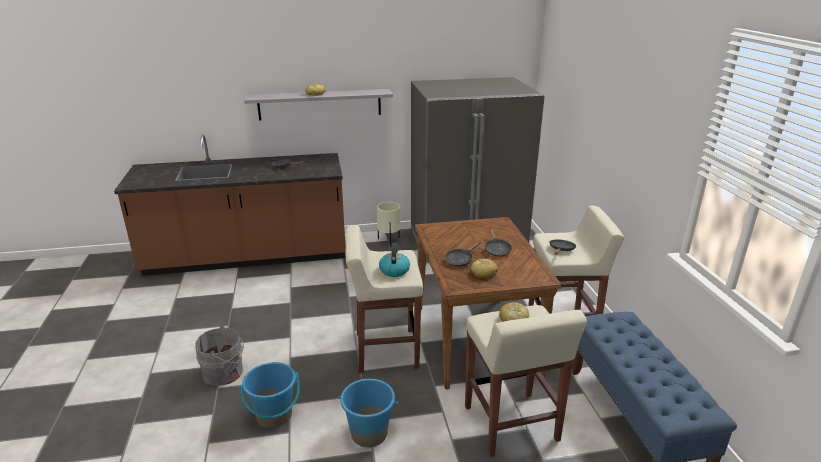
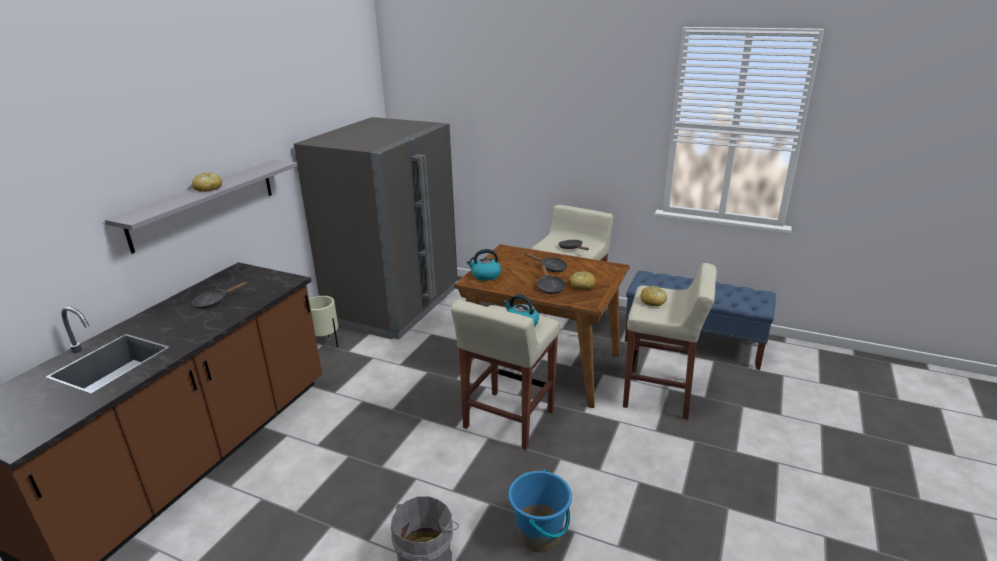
camera: 55 degrees left, 0 degrees up
blue bucket [338,379,398,447] -> none
none -> kettle [466,249,501,281]

